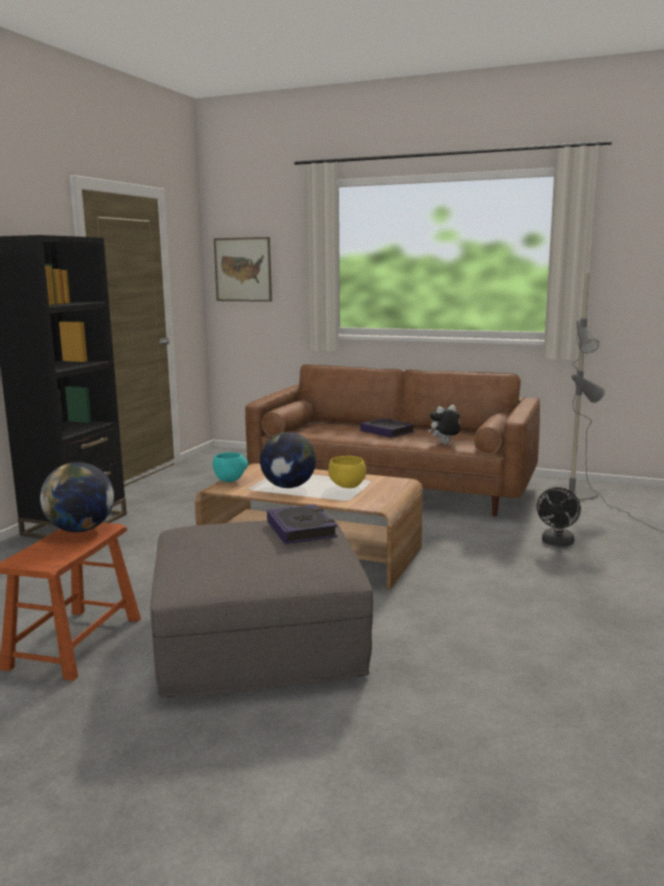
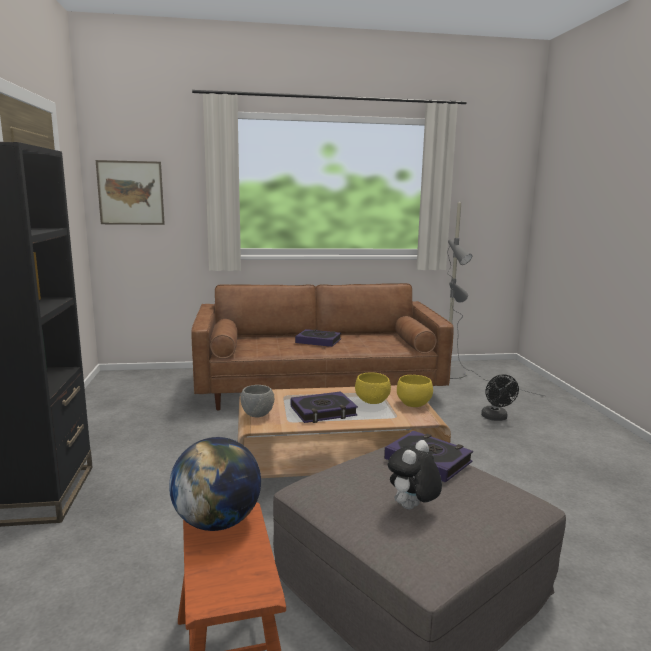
camera: 30 degrees left, 0 degrees up
turquoise bowl [213,452,248,482] -> grey bowl [240,385,274,418]
globe [260,432,316,488] -> book [291,391,358,423]
plush toy [428,405,461,443] -> plush toy moved to [388,440,442,509]
none -> yellow bowl [397,375,433,407]

